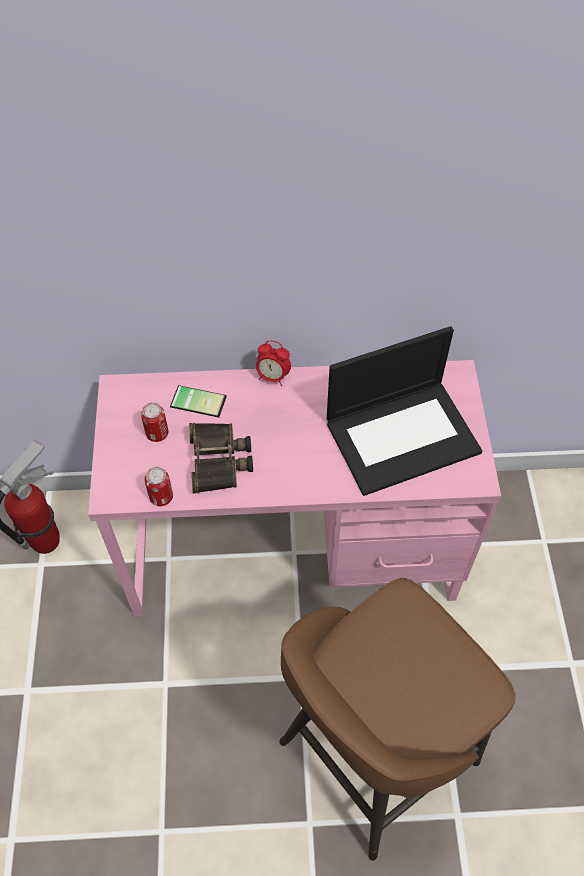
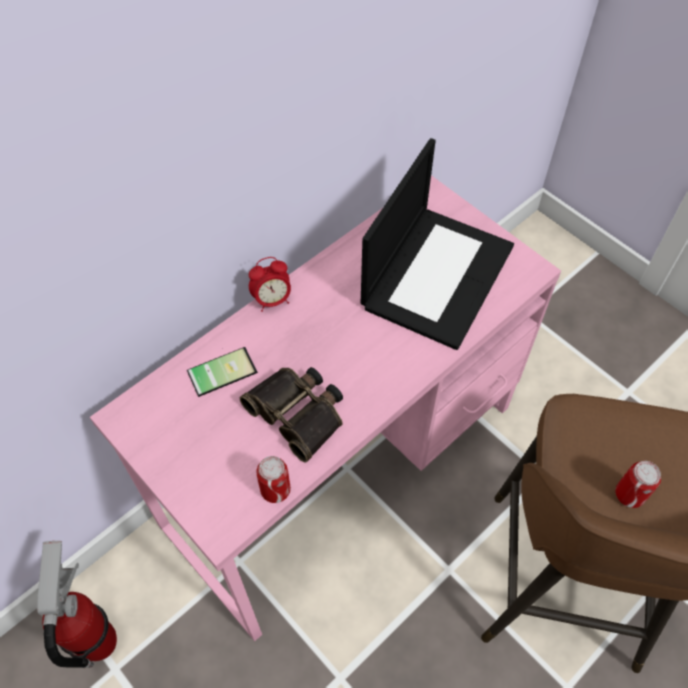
camera: 40 degrees left, 0 degrees up
can [141,402,168,442] -> can moved to [616,461,661,508]

